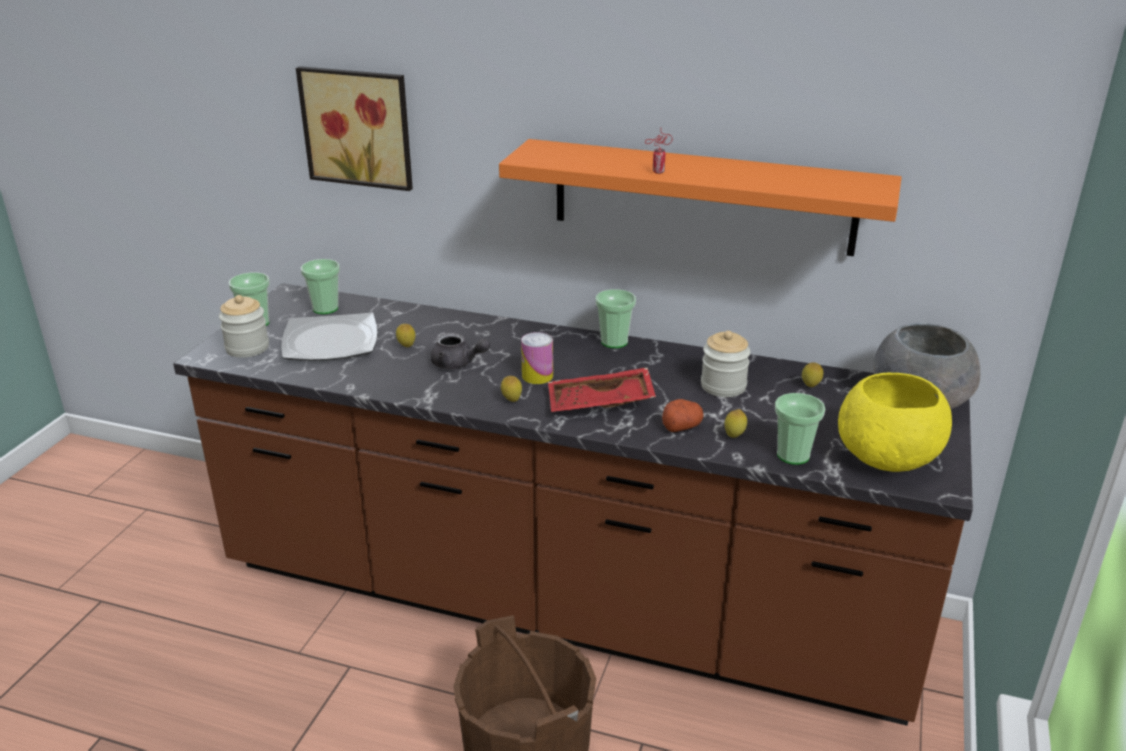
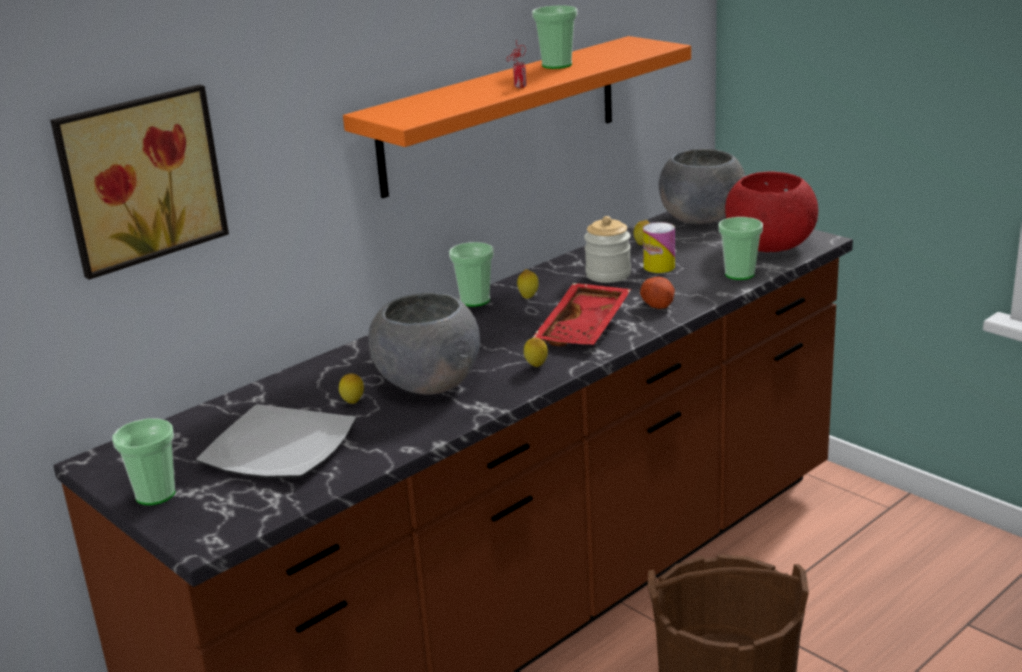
camera: 60 degrees left, 5 degrees down
jar [219,295,269,358] -> none
cup [301,259,340,314] -> cup moved to [532,5,577,69]
grey teapot [431,333,490,369] -> grey bowl [368,293,480,394]
can [521,332,553,384] -> can moved to [643,222,675,273]
lemon [724,409,747,438] -> lemon moved to [517,269,539,299]
yellow bowl [838,373,952,472] -> red bowl [725,172,818,252]

